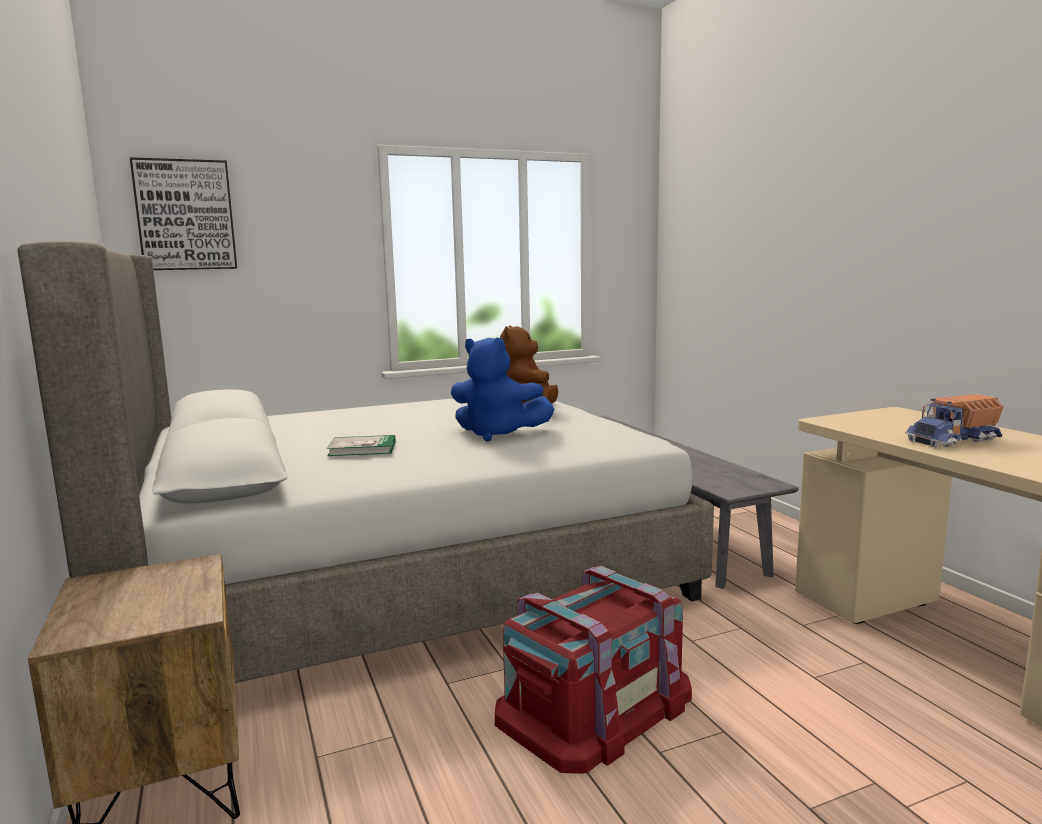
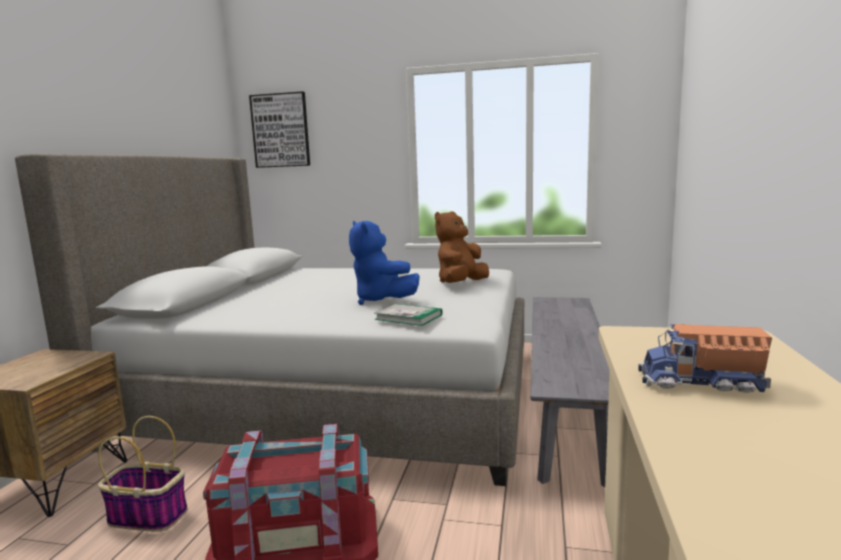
camera: 35 degrees right, 0 degrees up
book [327,435,395,456] -> book moved to [375,304,442,326]
none -> basket [98,416,188,531]

